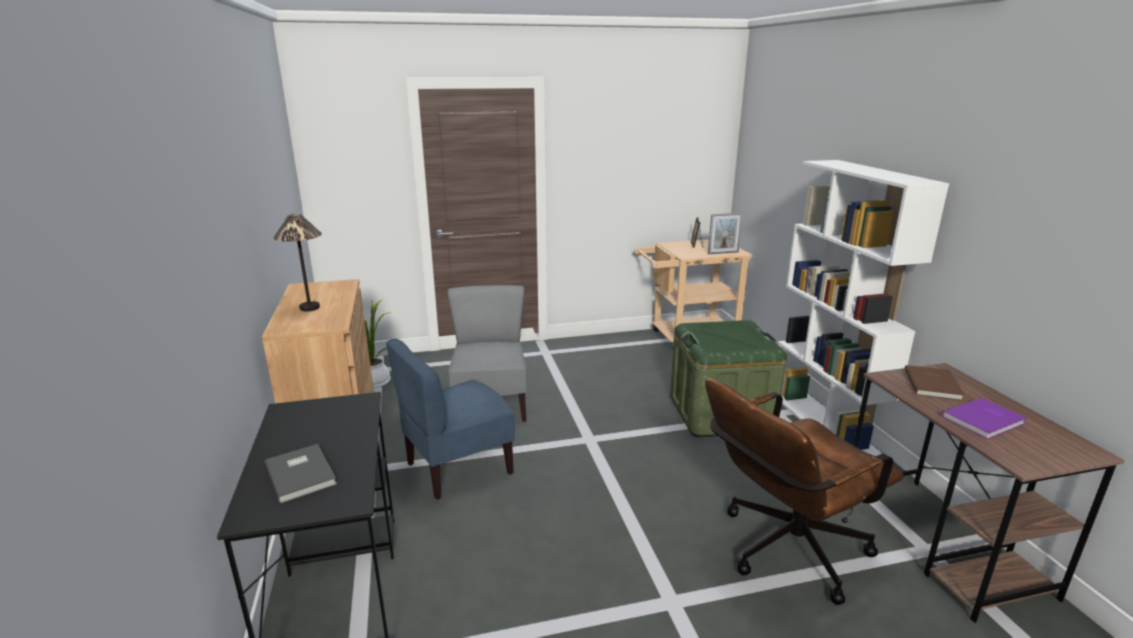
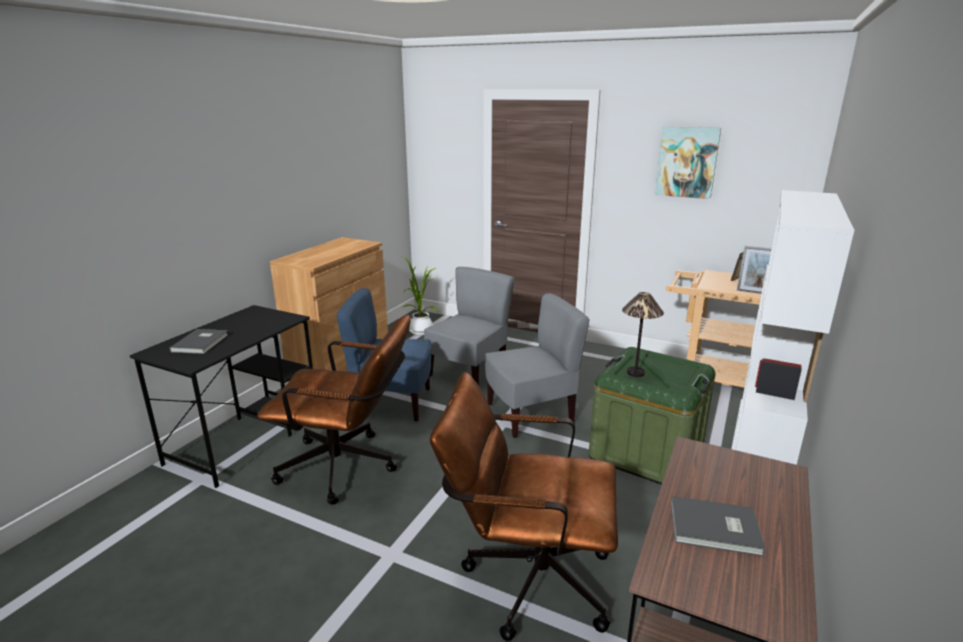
camera: 40 degrees right, 0 degrees up
table lamp [274,214,322,311] -> table lamp moved to [622,292,664,377]
brown book [904,365,965,401] -> none
purple book [942,398,1027,439] -> grey book [671,496,766,556]
none -> brown office chair [257,315,411,505]
none -> grey chair [485,293,590,438]
none -> picture [655,126,721,199]

